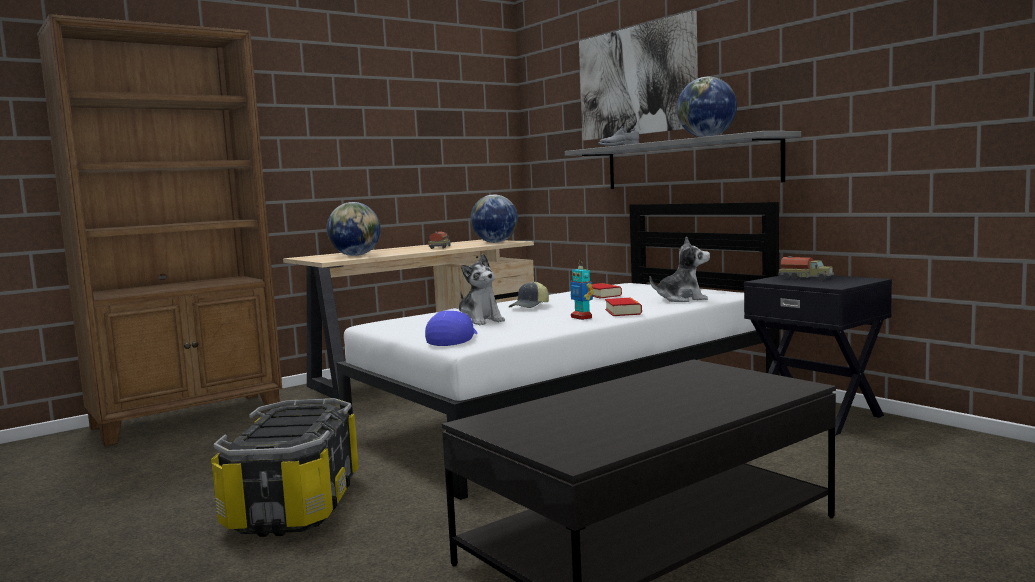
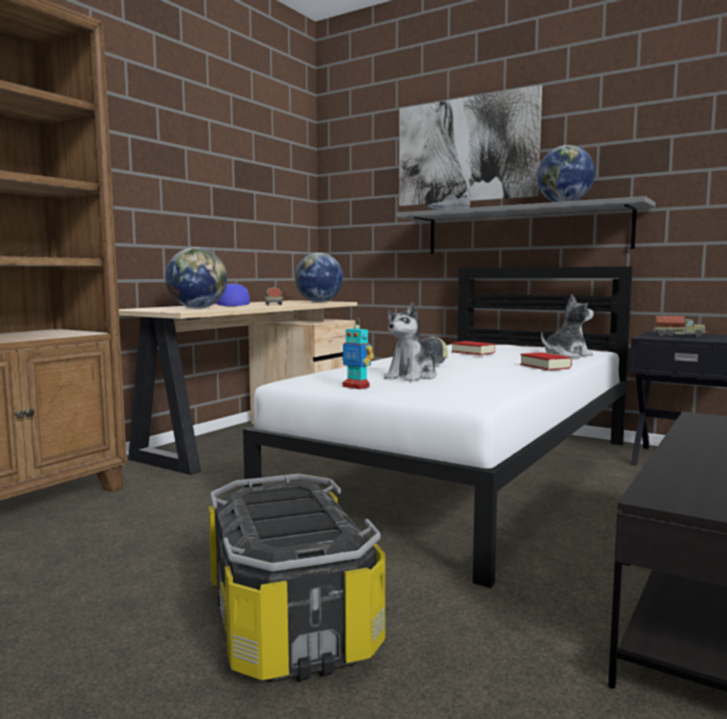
camera: 20 degrees left, 0 degrees up
cap [425,308,478,346] -> cap moved to [217,284,250,306]
plush toy [459,254,505,325] -> plush toy turned 90 degrees clockwise [384,302,437,381]
toy robot [570,260,594,320] -> toy robot moved to [342,318,374,389]

